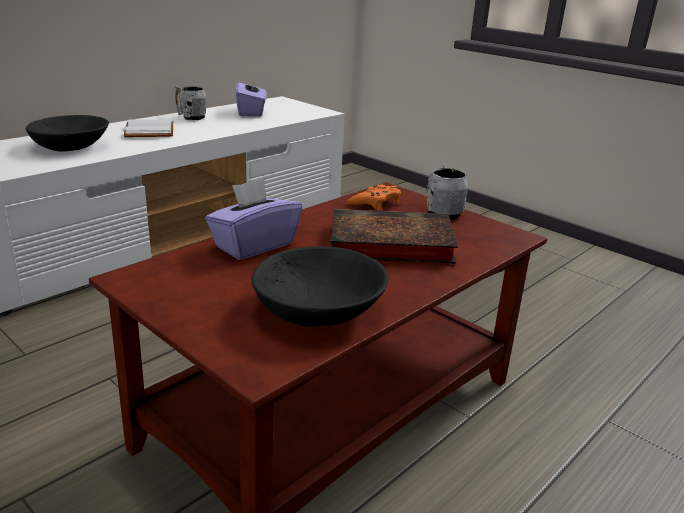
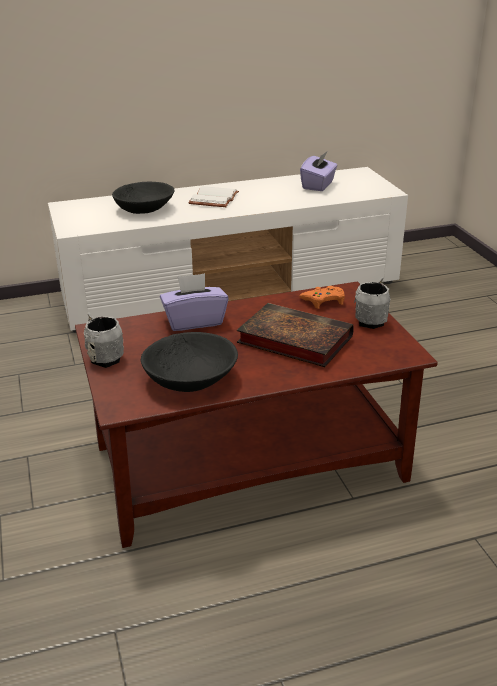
camera: 30 degrees right, 5 degrees up
grey mug [175,86,206,120] -> grey mug moved to [84,312,124,368]

